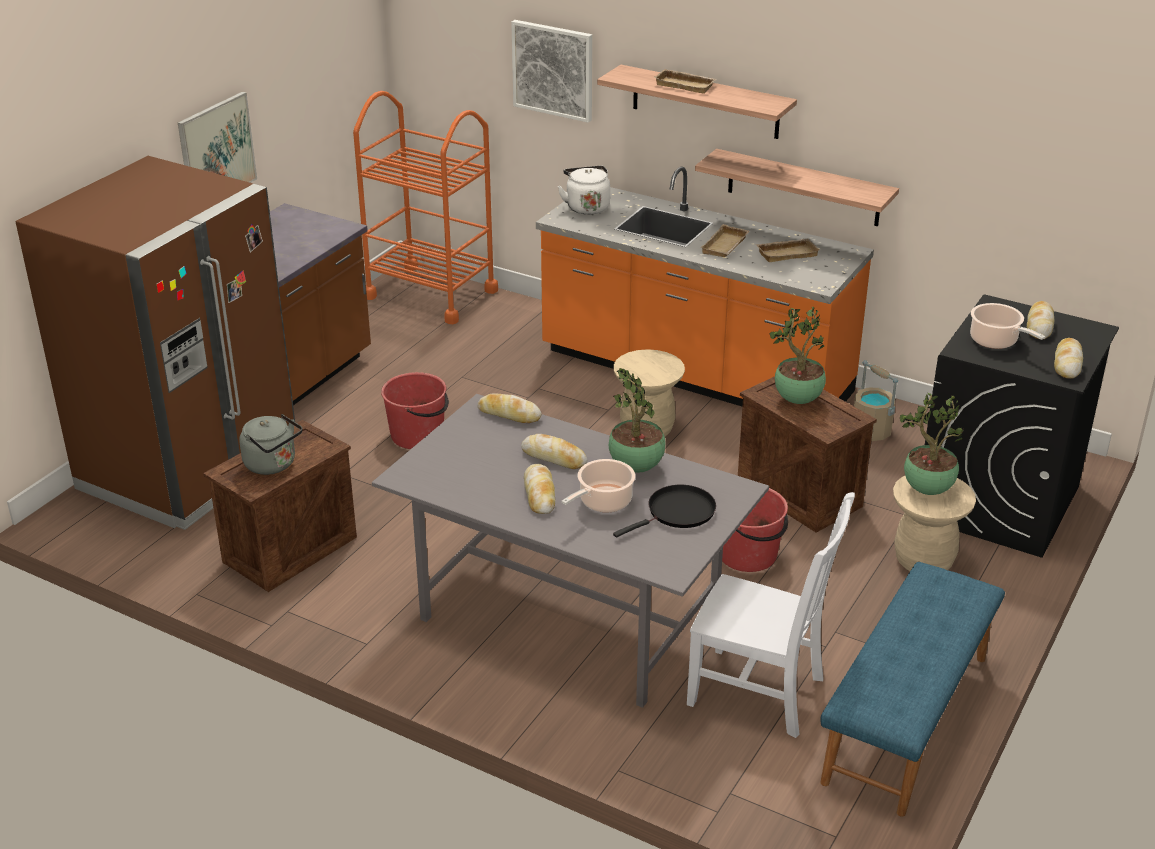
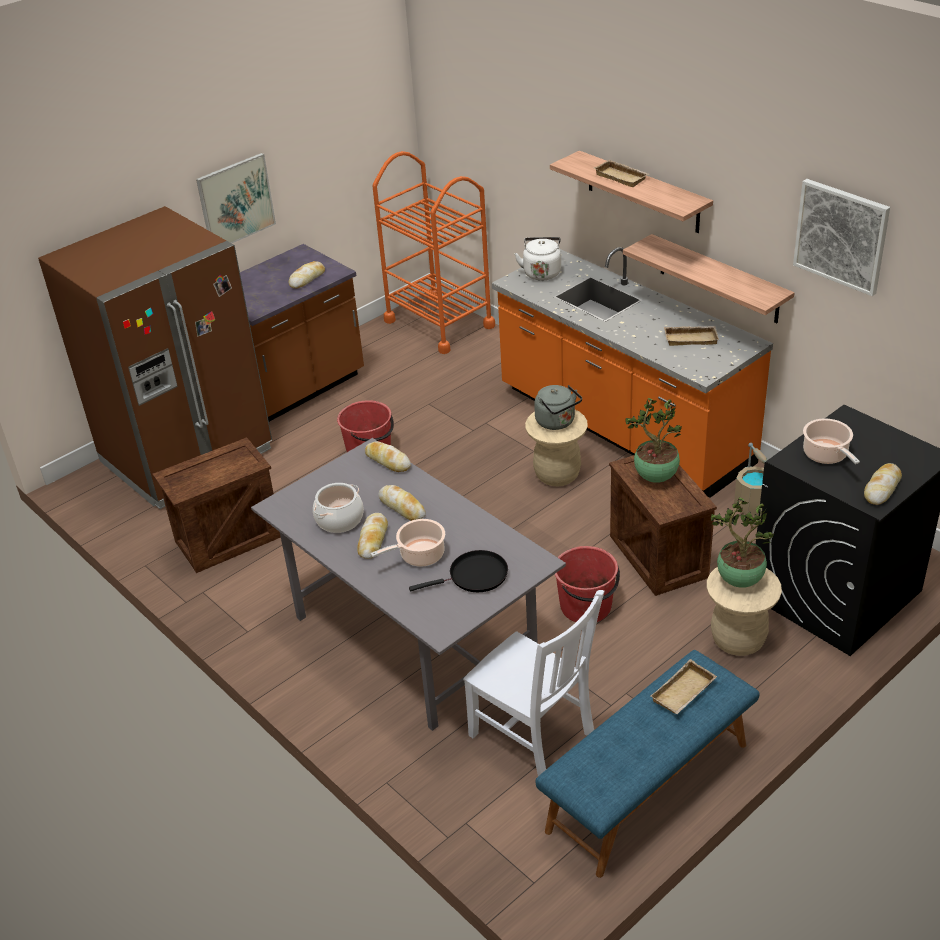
camera: 20 degrees right, 5 degrees up
grey kettle [239,414,303,475] -> grey kettle moved to [534,385,582,430]
picture [511,20,592,123] -> picture moved to [793,179,890,296]
potted plant [609,368,665,473] -> none
beige tray [700,224,749,257] -> beige tray moved to [651,659,717,714]
bread [1027,301,1054,339] -> bread moved to [289,261,325,289]
none -> cooking pot [313,483,364,533]

